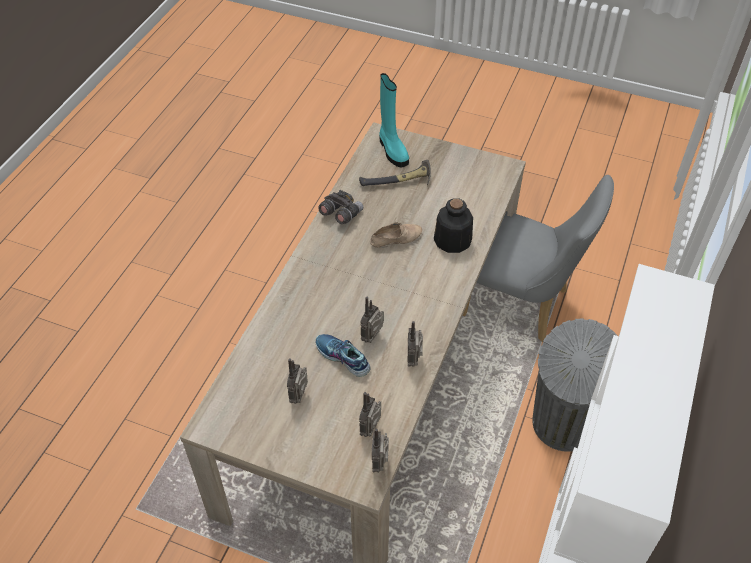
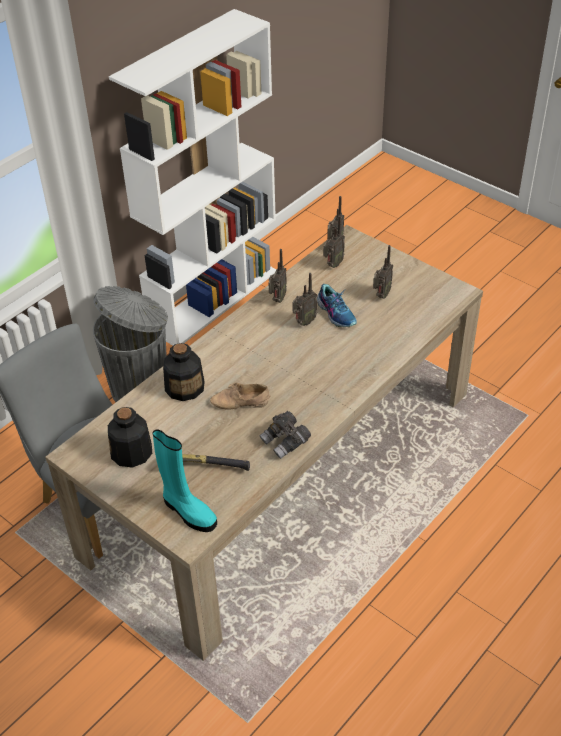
camera: 160 degrees left, 5 degrees down
turquoise boot [379,73,409,168] -> turquoise boot turned 135 degrees clockwise [152,429,217,532]
none -> bottle [108,407,152,468]

